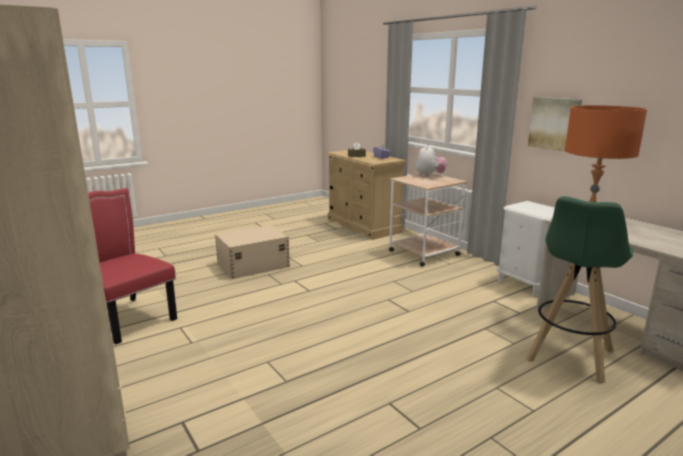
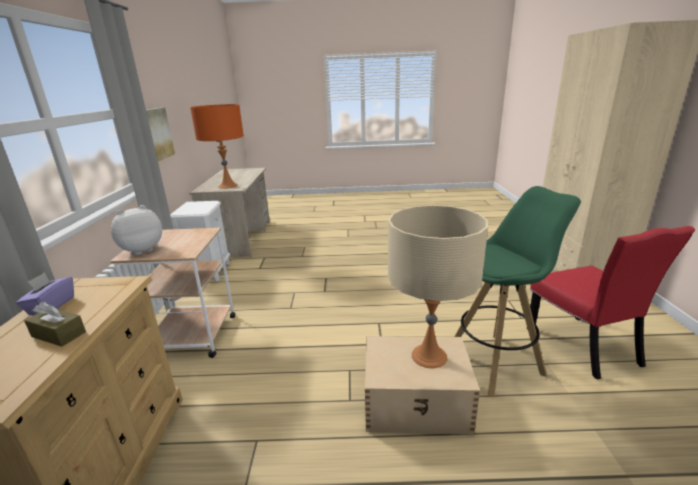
camera: 145 degrees left, 5 degrees up
green stool [526,196,633,383] -> green stool moved to [454,186,581,397]
none -> beige table lamp [388,205,488,369]

